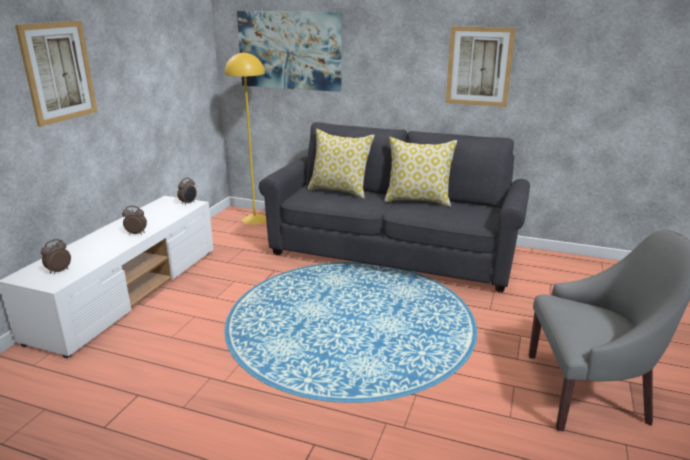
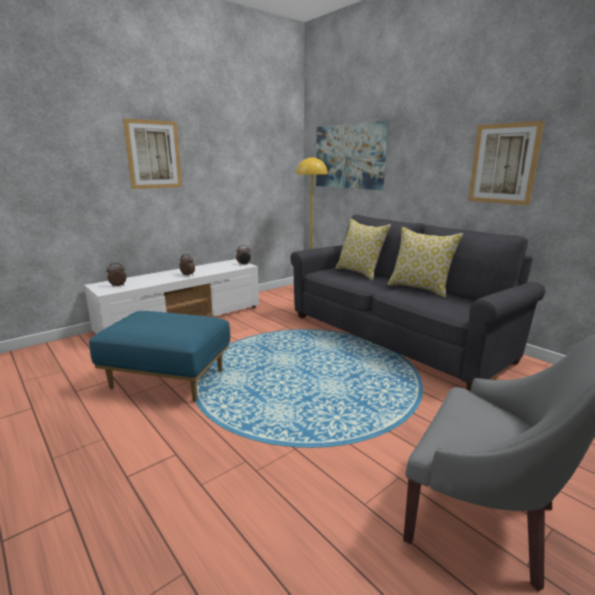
camera: 30 degrees right, 5 degrees down
none -> blue ottoman [89,311,230,402]

